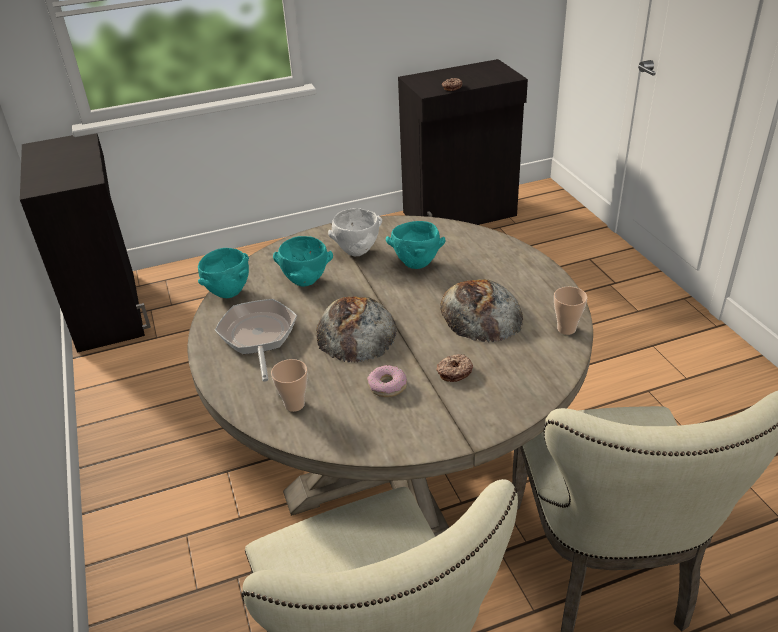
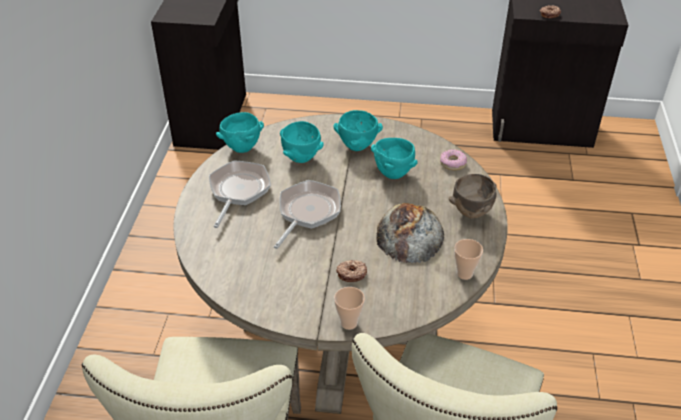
camera: 25 degrees right, 5 degrees up
cup [271,359,308,412] -> cup moved to [334,287,365,330]
bread [316,297,397,363] -> frying pan [274,180,341,249]
white bowl [328,208,382,257] -> turquoise bowl [334,110,383,151]
donut [367,365,407,397] -> donut moved to [440,149,467,170]
none -> brown bowl [449,174,497,219]

